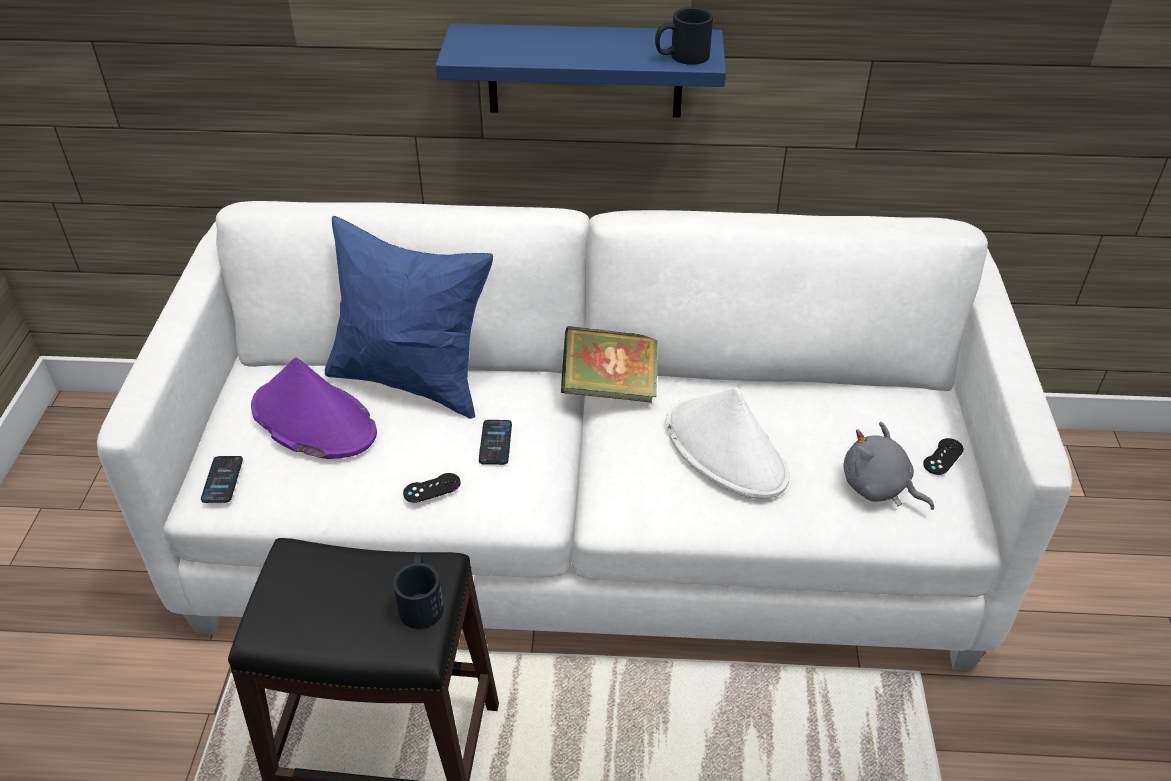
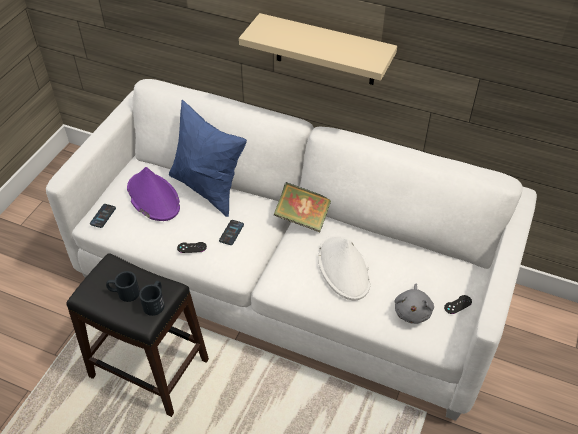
camera: 20 degrees right, 5 degrees up
blue shelf [436,23,726,118] -> beige shelf [239,13,397,85]
black mug [655,7,713,65] -> black mug moved to [106,271,140,302]
grey plush toy [844,422,934,510] -> grey plush toy turned 135 degrees counterclockwise [395,284,434,324]

